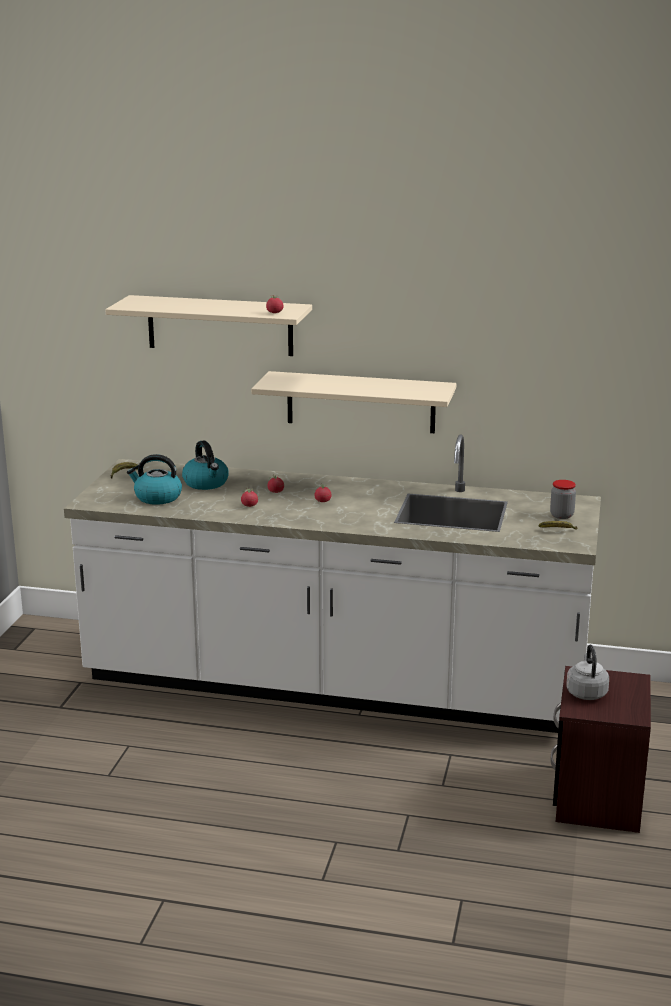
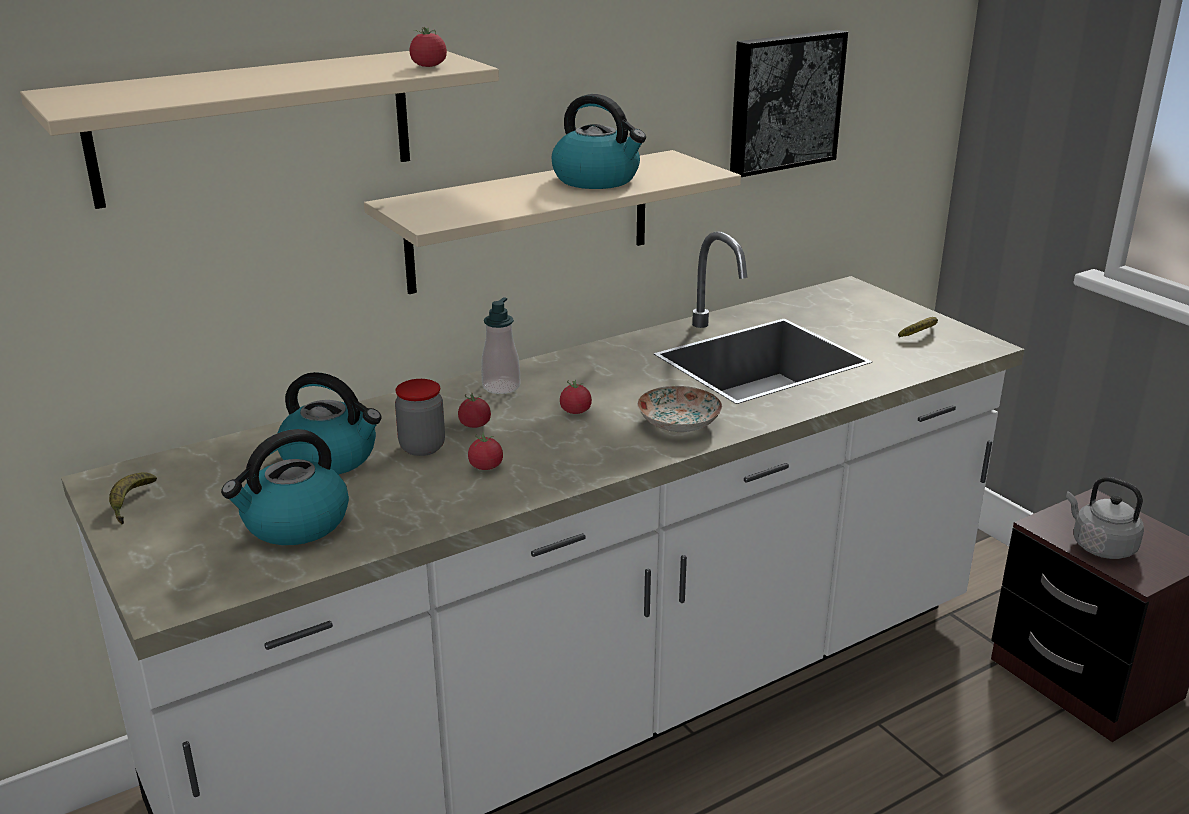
camera: 45 degrees left, 5 degrees up
jar [550,480,576,519] -> jar moved to [395,379,445,456]
none -> soap dispenser [481,297,521,394]
none -> kettle [552,94,646,189]
none -> plate [637,386,722,432]
none -> picture [730,30,848,177]

